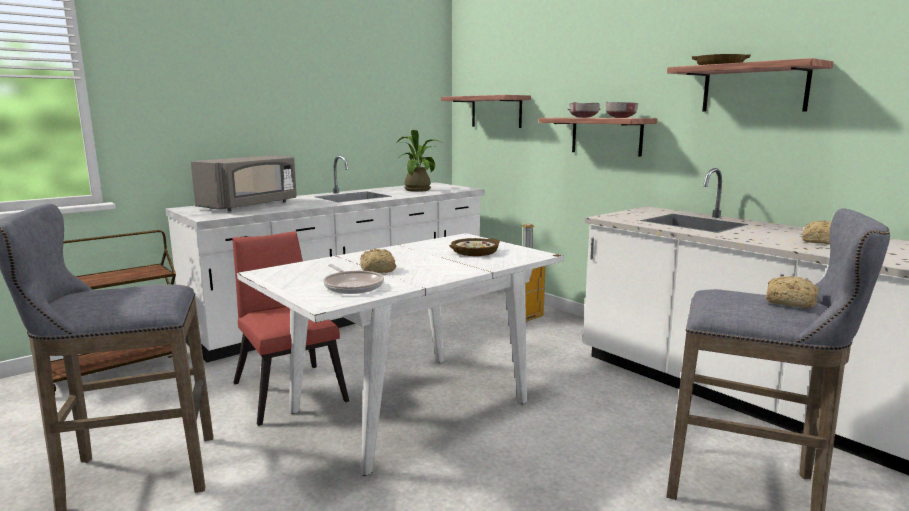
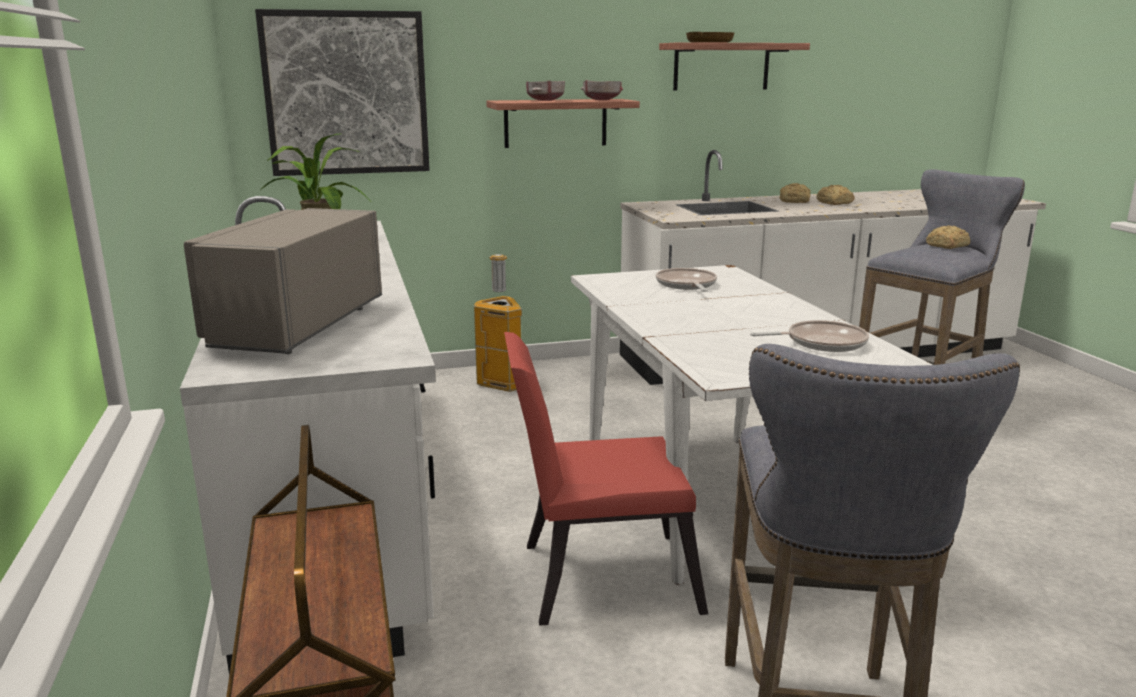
camera: 65 degrees left, 5 degrees up
grey microwave [191,155,297,211] -> grey microwave turned 135 degrees counterclockwise [184,208,382,354]
bread [360,249,396,273] -> bread moved to [779,183,811,203]
shelf [441,95,531,128] -> picture [255,9,430,176]
bowl [449,238,500,256] -> frying pan [656,268,717,292]

